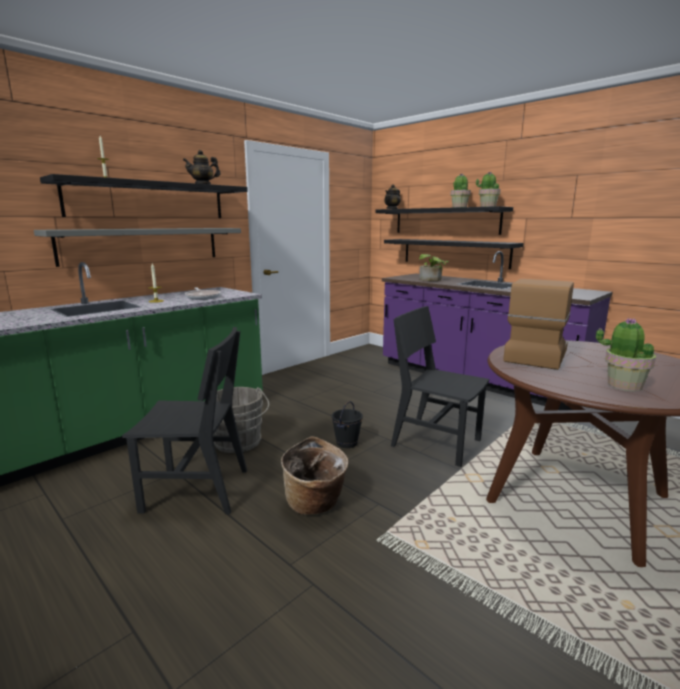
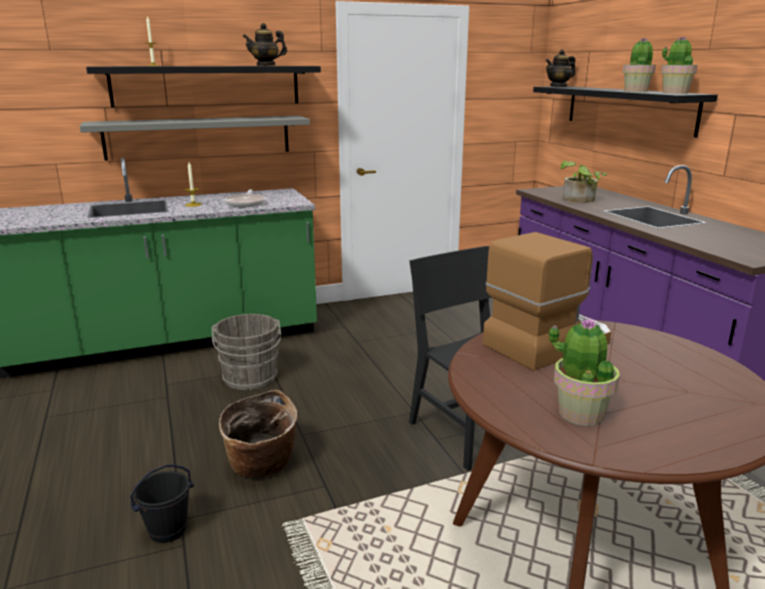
camera: 25 degrees right, 5 degrees up
black chair [122,327,247,514] -> none
black bucket [332,401,363,448] -> black bucket moved to [130,464,194,543]
black shelf [384,239,523,269] -> none

